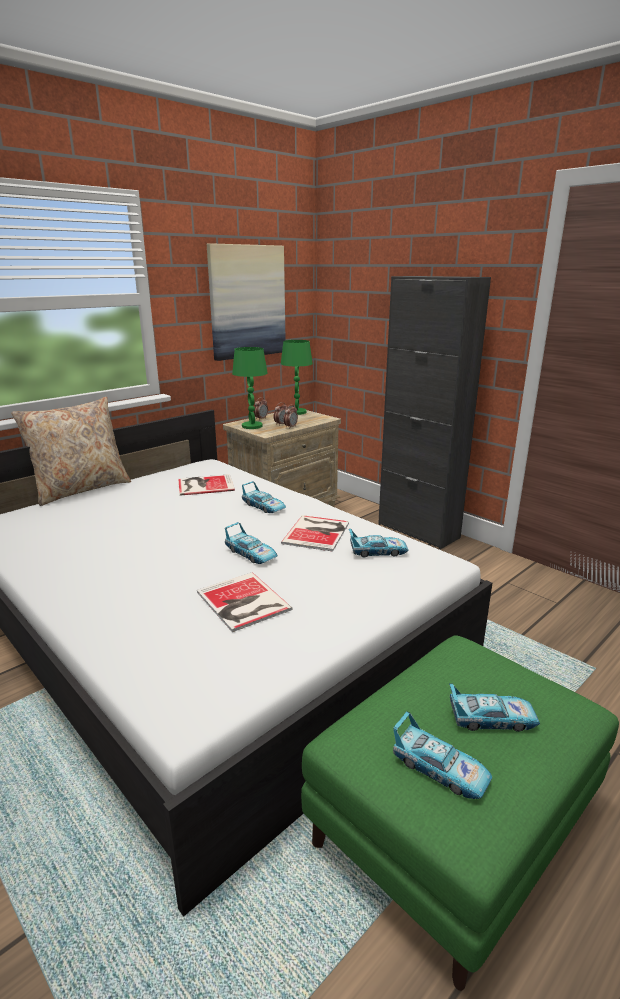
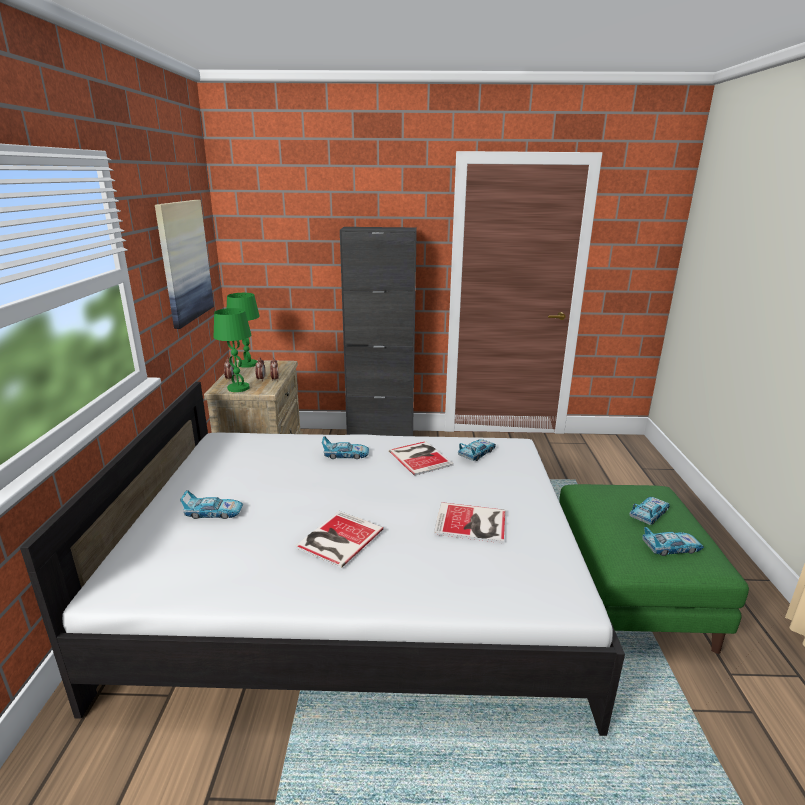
camera: 45 degrees left, 0 degrees up
beige pillow [11,397,131,506] -> none
book [178,474,235,496] -> book moved to [295,511,383,568]
toy car [225,522,278,564] -> toy car moved to [180,490,243,519]

